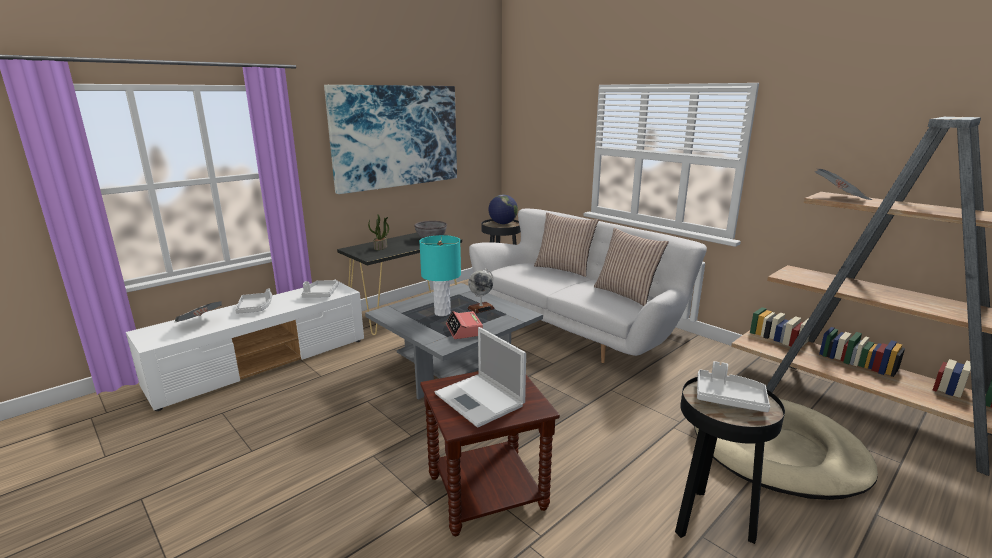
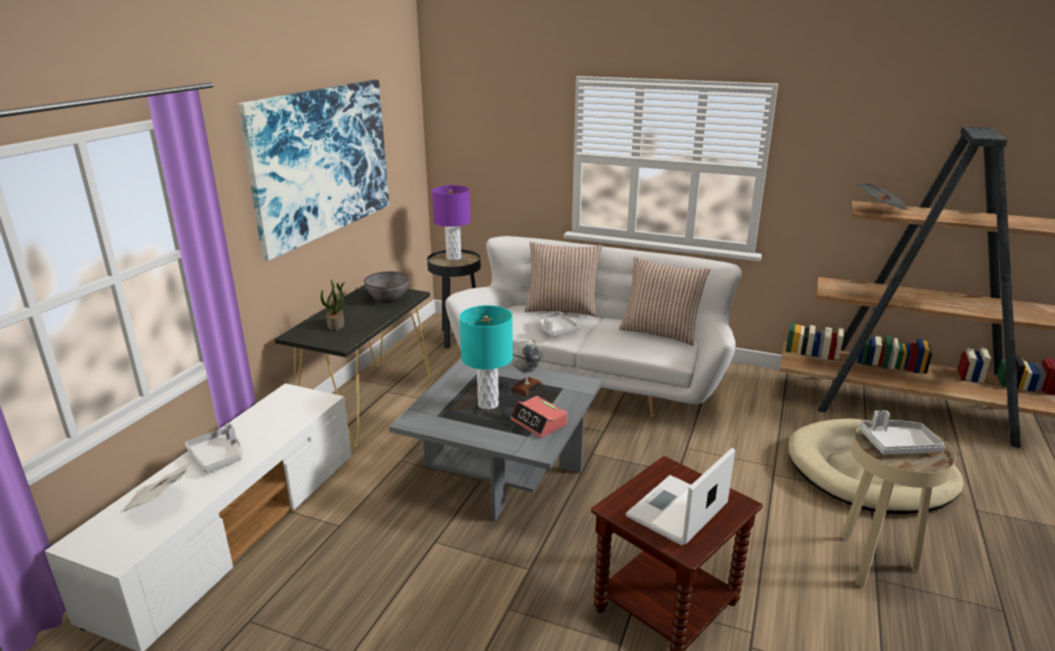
camera: 25 degrees left, 5 degrees up
grey tray [301,280,339,298] -> grey tray moved to [538,311,580,337]
laptop [435,327,526,428] -> laptop turned 105 degrees clockwise [626,448,735,546]
globe [489,195,518,224] -> purple table lamp [432,185,471,260]
black side table [675,377,785,544] -> beige side table [841,421,956,587]

